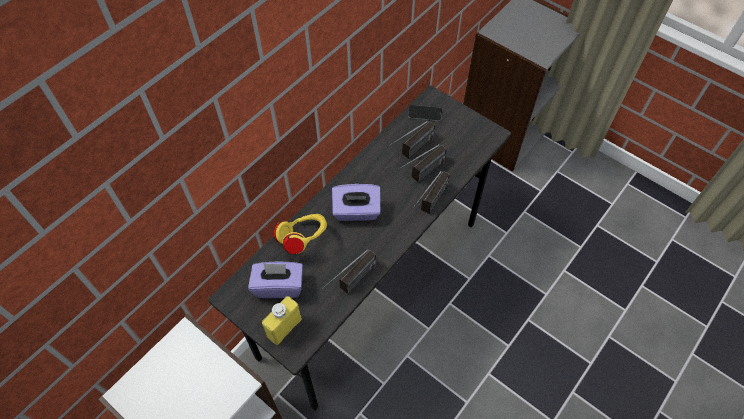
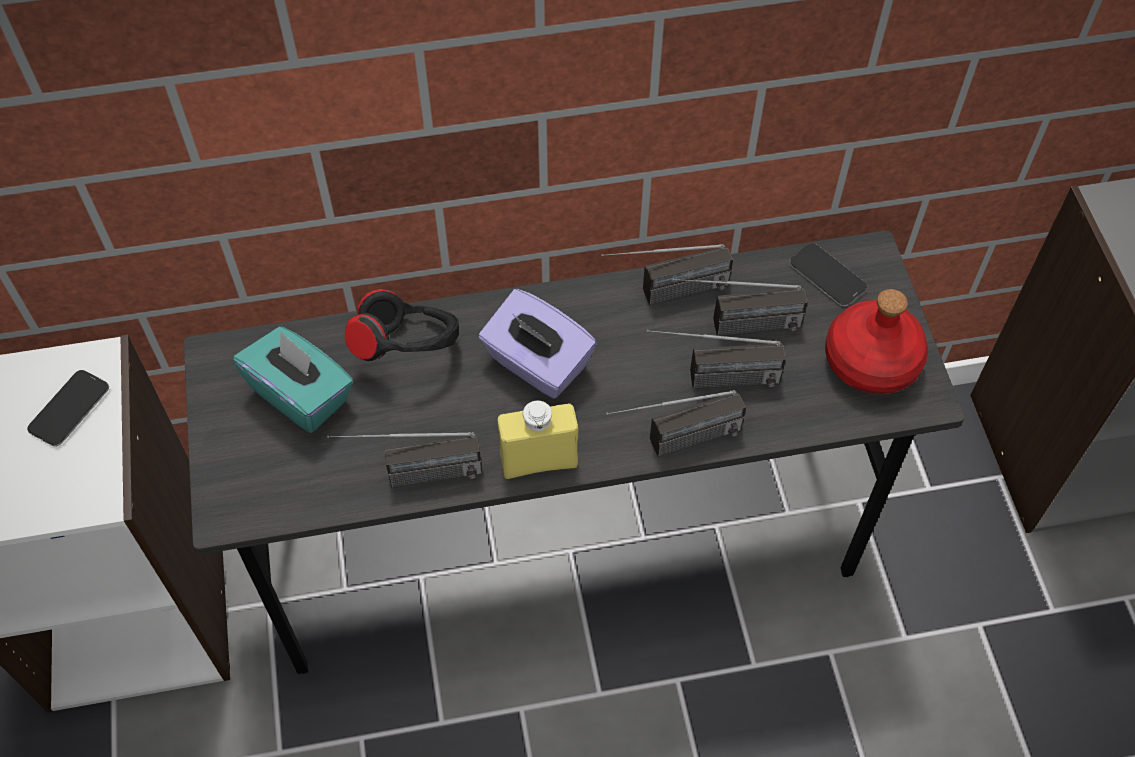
camera: 40 degrees right, 0 degrees up
purple tissue box [248,262,303,298] -> turquoise tissue box [233,327,353,433]
yellow bottle [262,296,302,345] -> yellow bottle moved to [497,401,578,479]
yellow headphones [273,214,327,254] -> black headphones [345,289,459,361]
none -> phone [27,370,109,447]
none -> radio [601,244,733,305]
none -> red bottle [825,289,928,394]

